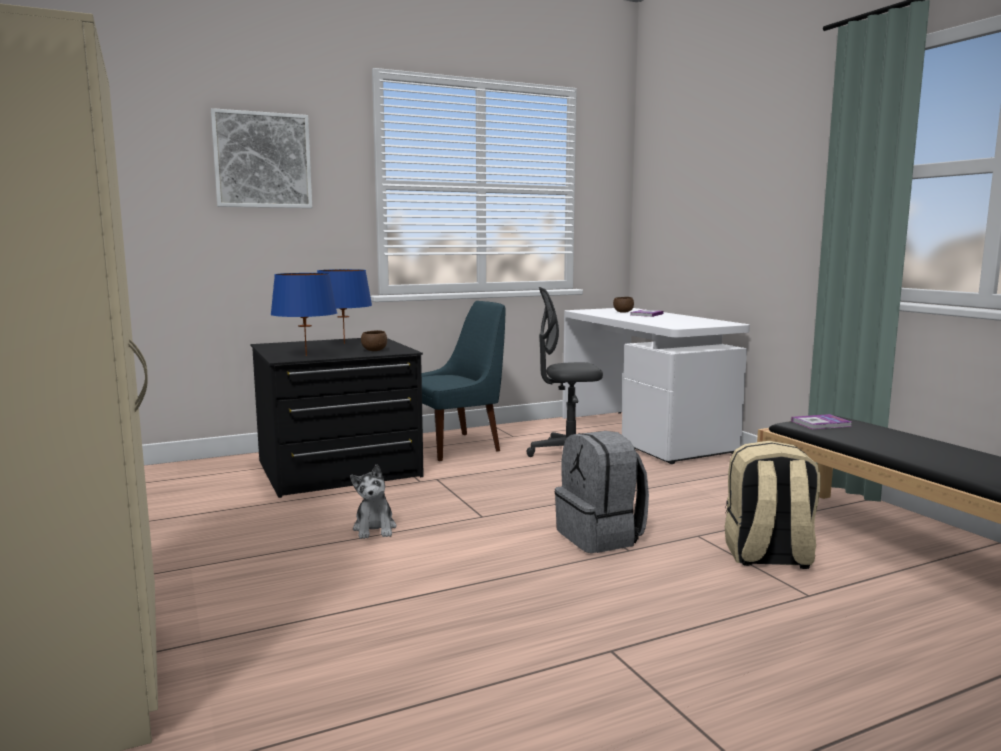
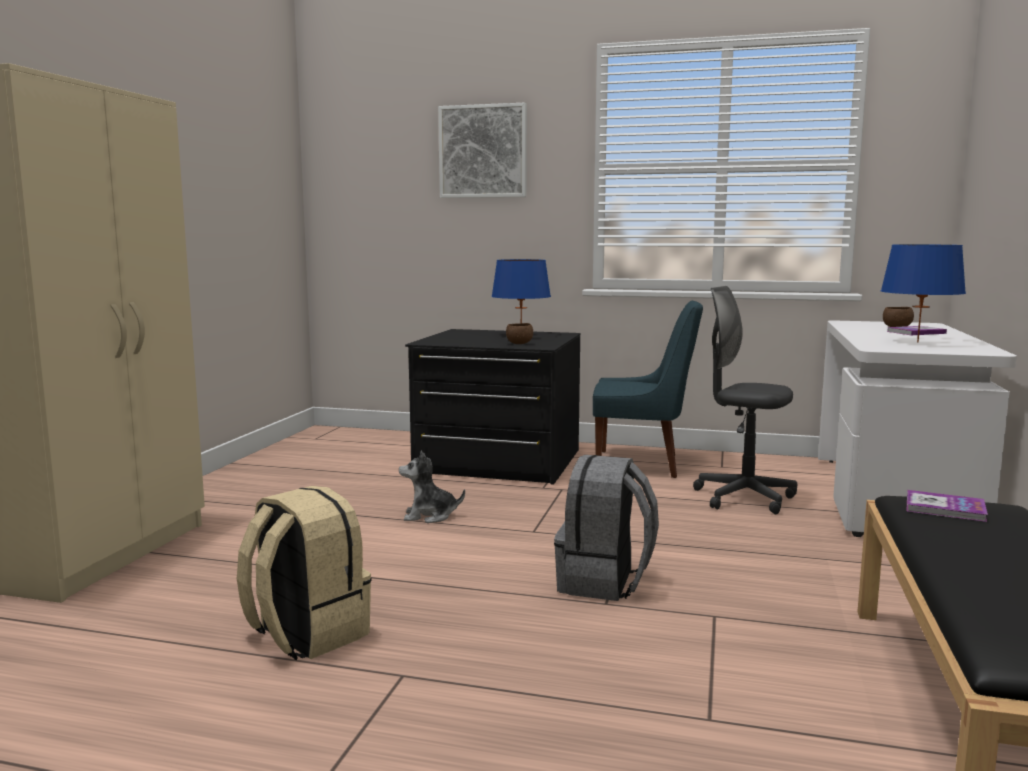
camera: 40 degrees right, 0 degrees up
blue table lamp [270,273,337,356] -> blue table lamp moved to [881,244,966,343]
plush toy [350,465,397,539] -> plush toy turned 60 degrees clockwise [399,451,465,523]
beige backpack [725,441,821,569] -> beige backpack moved to [237,486,372,660]

